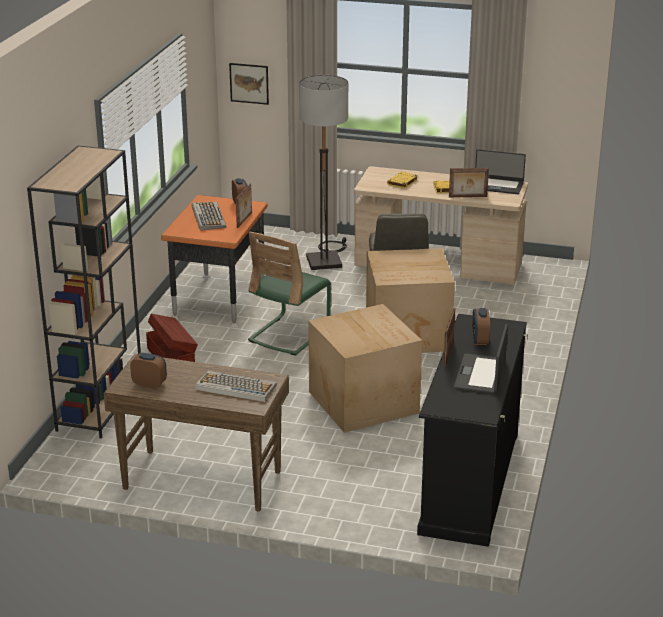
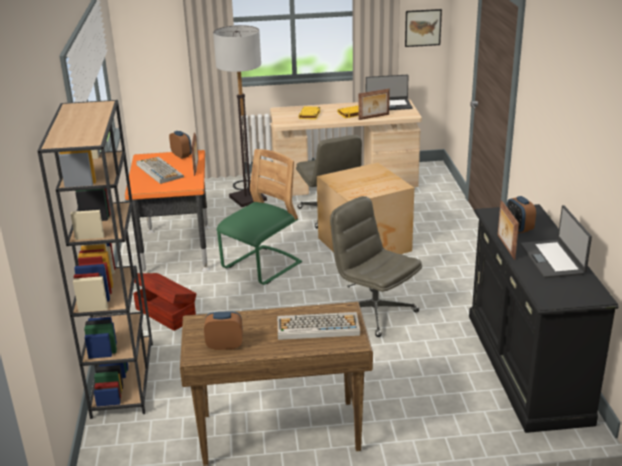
camera: 20 degrees left, 0 degrees up
picture [229,63,269,105] -> picture moved to [405,9,442,47]
green chair [248,232,331,356] -> green chair turned 150 degrees counterclockwise [217,149,302,285]
cardboard box [308,304,422,433] -> grey office chair [330,196,422,337]

